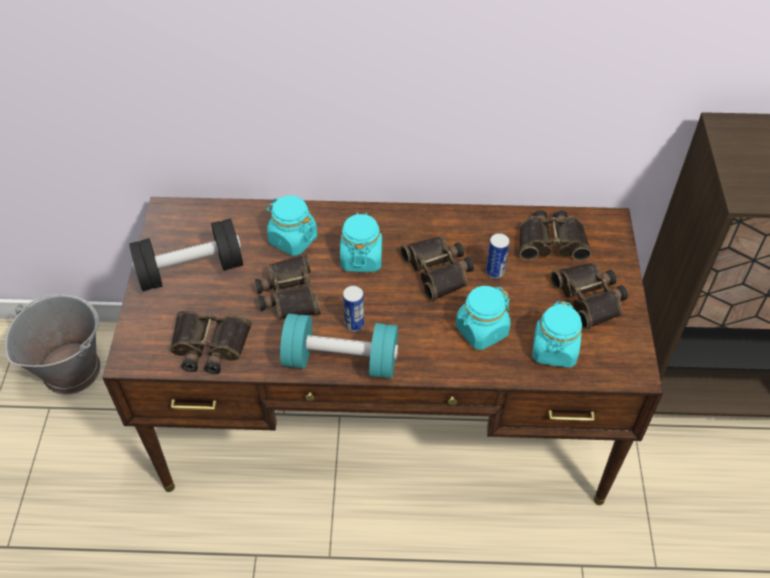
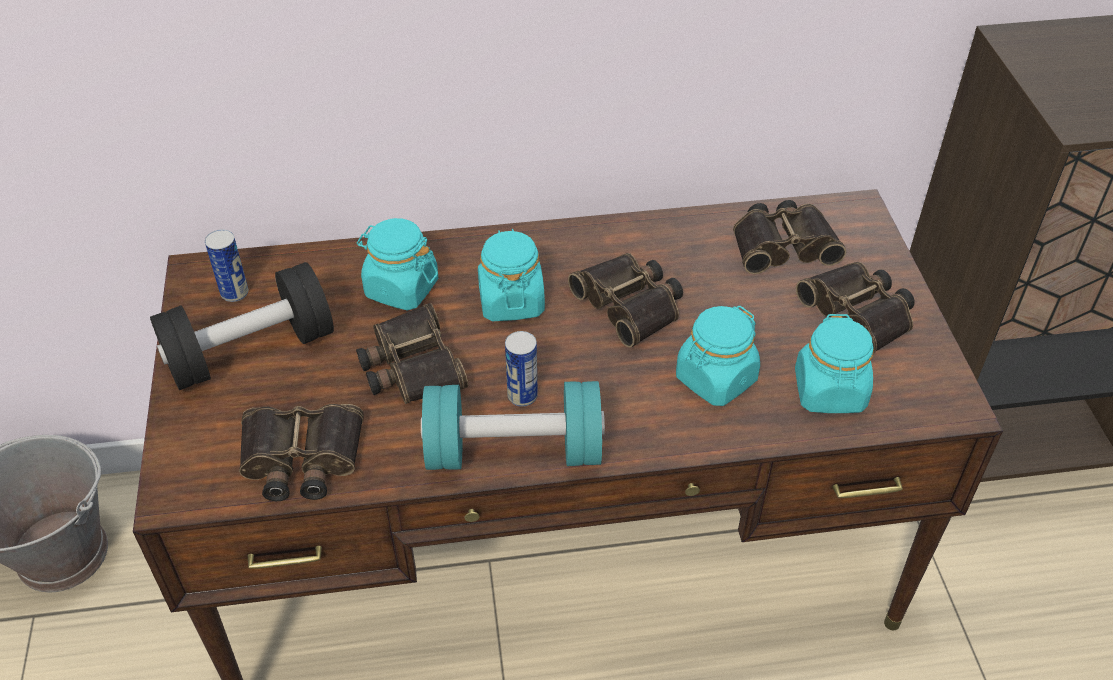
camera: 10 degrees left, 5 degrees down
can [486,233,510,279] -> can moved to [205,229,248,302]

